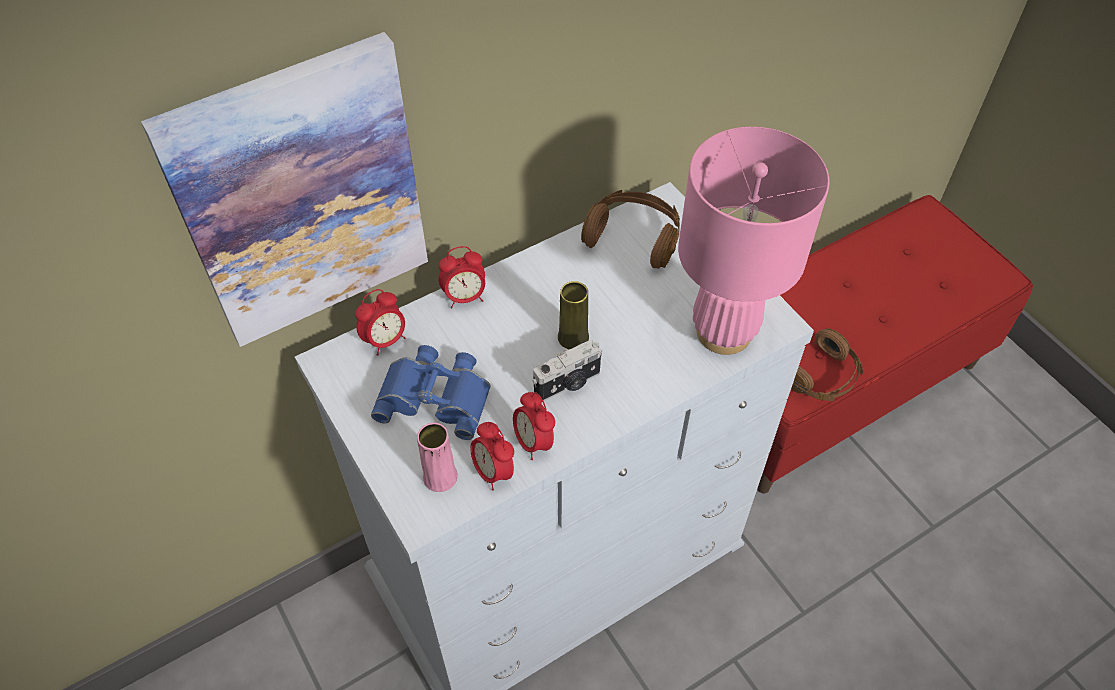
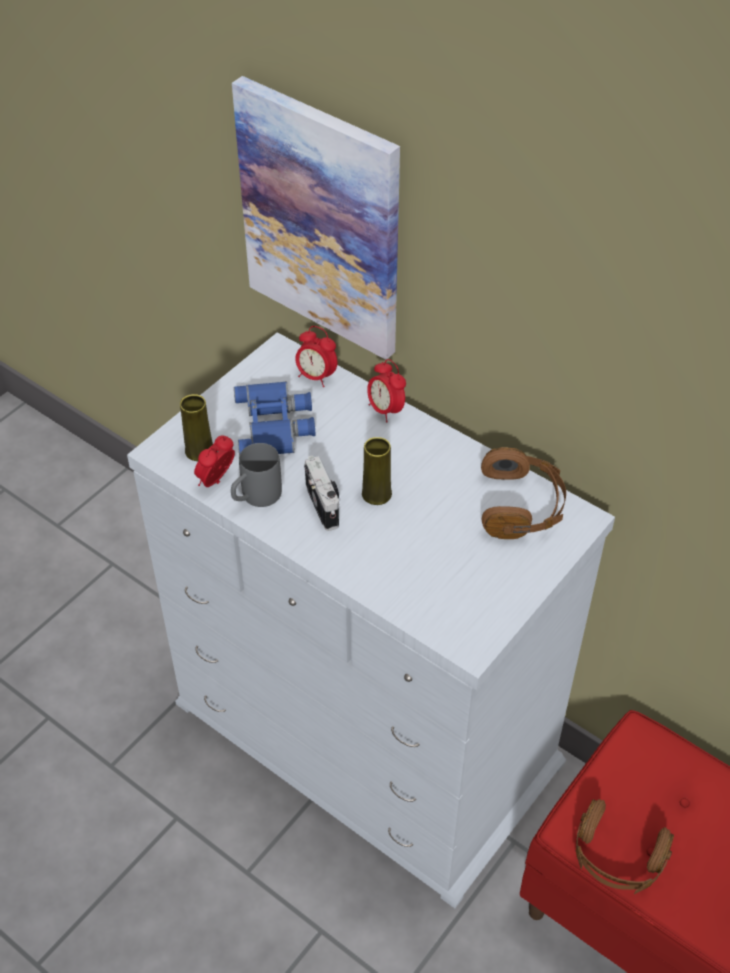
camera: 70 degrees right, 5 degrees down
pink vase [417,423,458,492] -> yellow vase [180,394,213,461]
alarm clock [513,392,555,460] -> grey mug [231,443,282,507]
camera [533,339,602,401] -> camera turned 150 degrees counterclockwise [304,455,339,531]
pink table lamp [678,127,830,355] -> none

